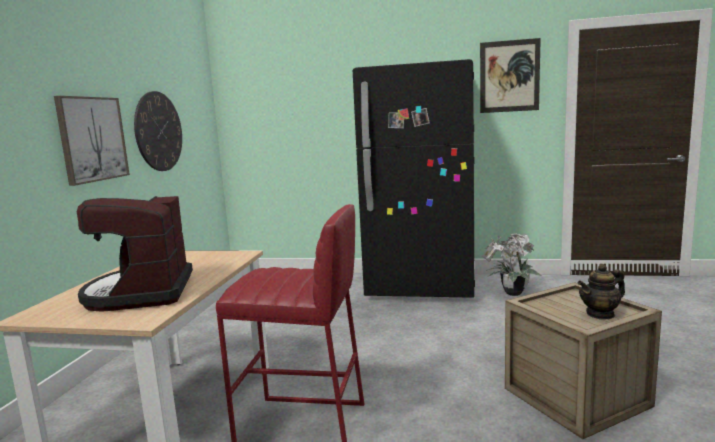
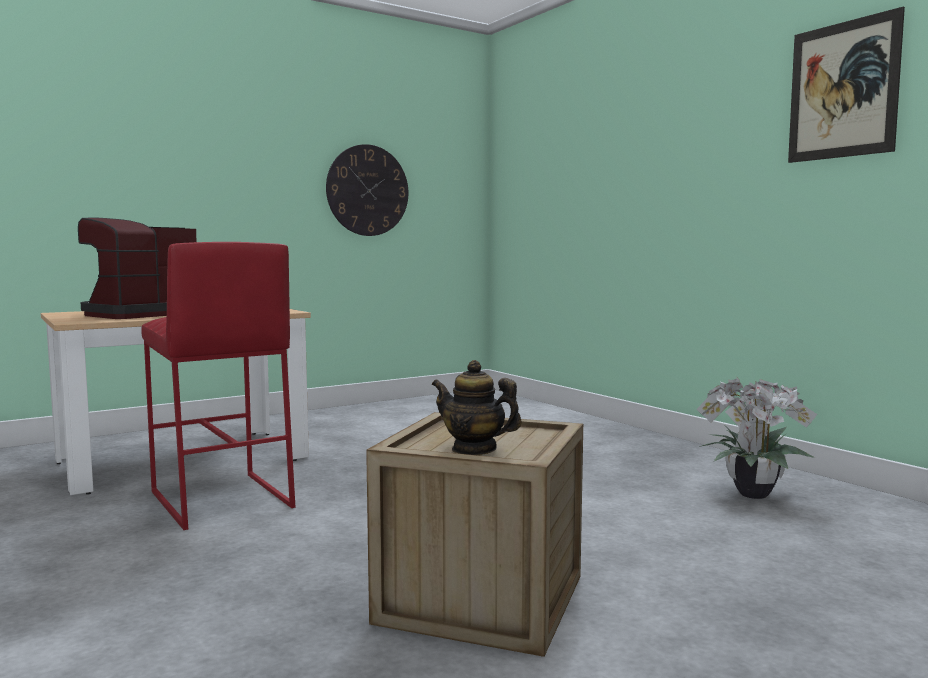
camera: 45 degrees right, 5 degrees down
picture [54,96,130,186] -> none
black fridge [353,59,475,298] -> none

